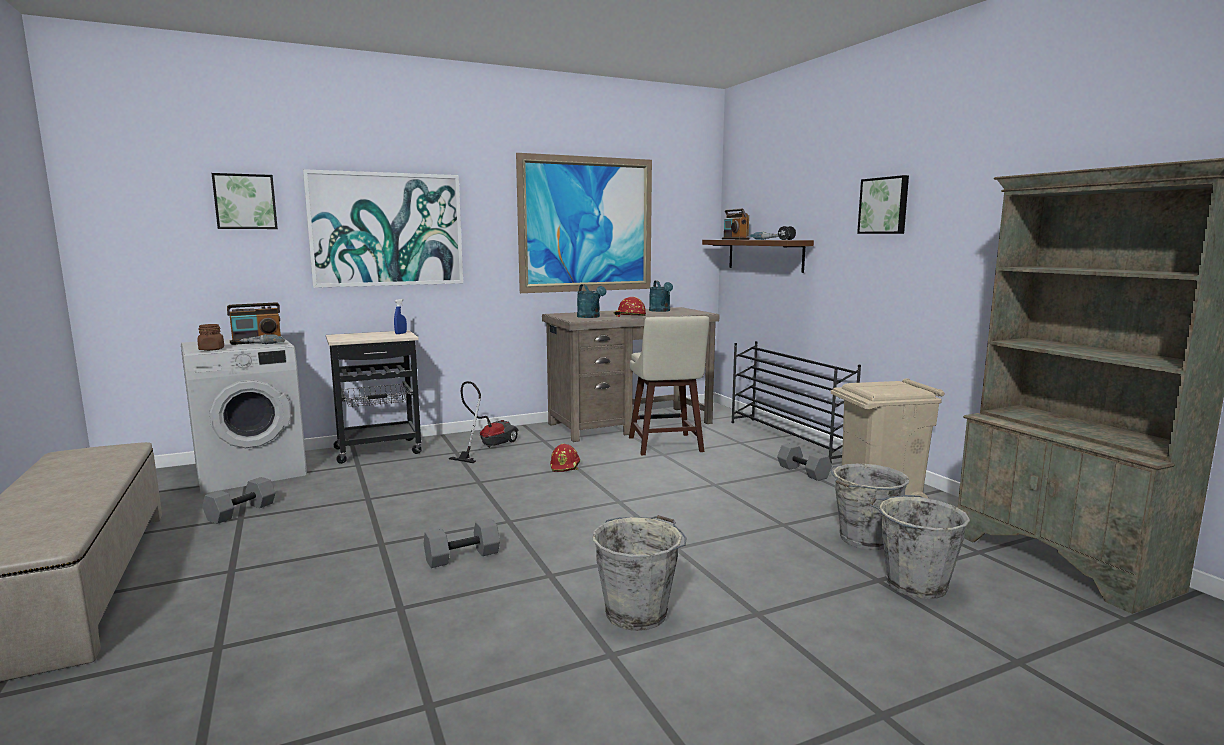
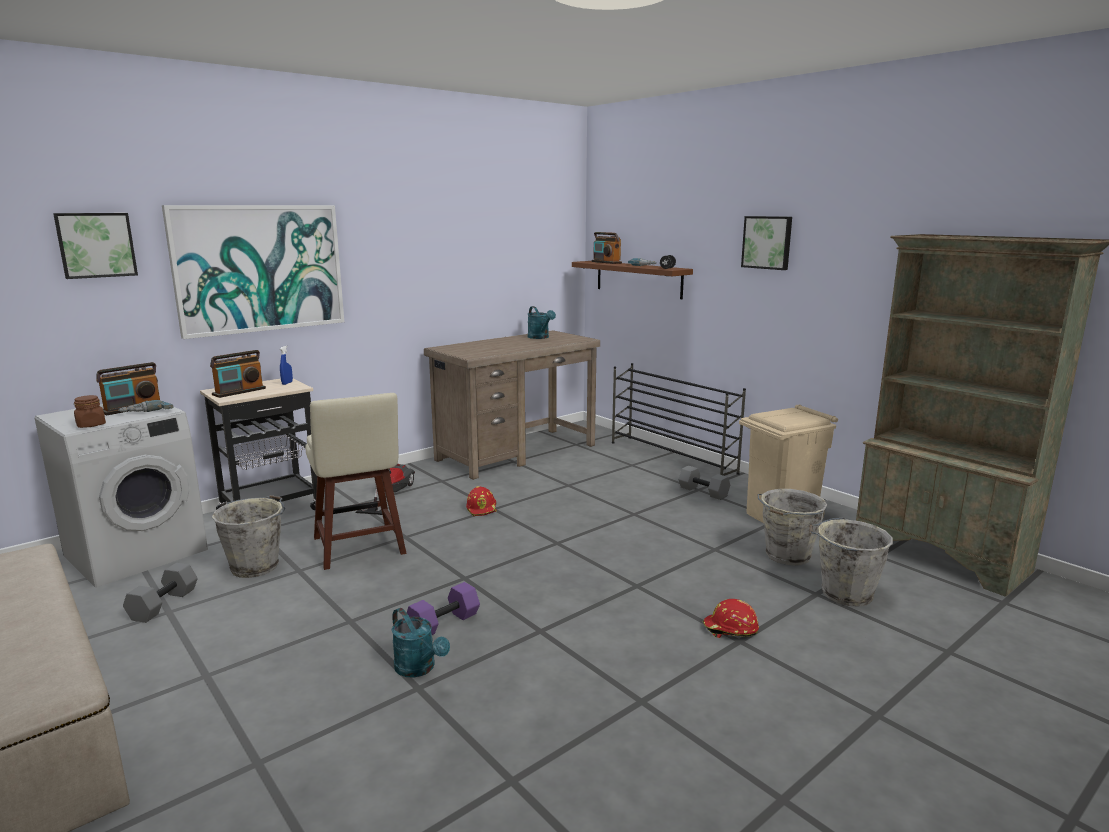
camera: 15 degrees left, 5 degrees up
grey dumbbell [424,519,500,568] -> purple dumbbell [407,582,480,635]
picture [516,153,652,293] -> none
turquoise watering can [577,284,606,318] -> turquoise watering can moved to [392,608,450,678]
grey bucket [592,515,687,631] -> grey bucket moved to [212,495,285,578]
red hard hat [613,297,646,317] -> red hard hat moved to [703,599,759,638]
beige stool [629,316,709,455] -> beige stool moved to [305,393,407,570]
none -> radio [210,350,266,398]

